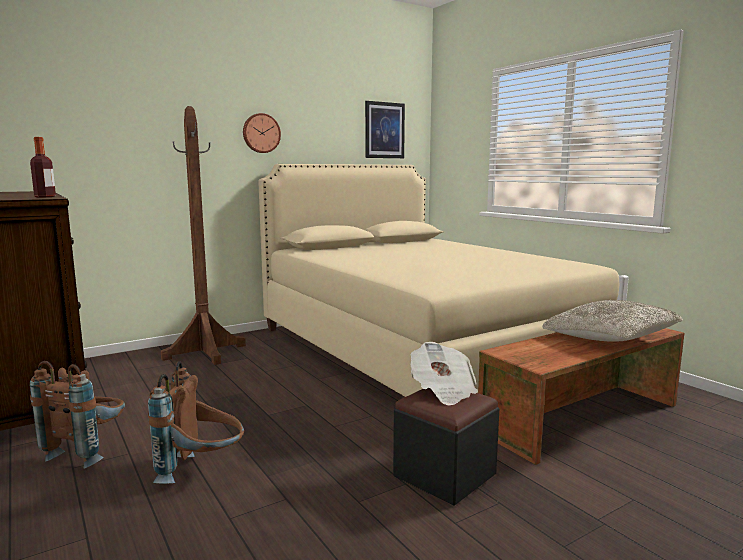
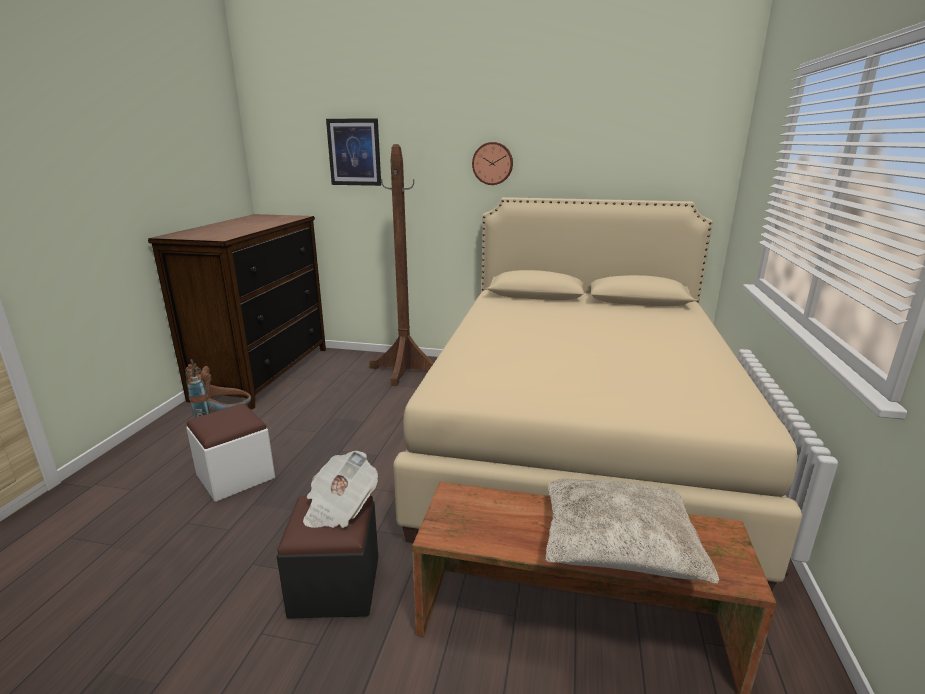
camera: 45 degrees right, 10 degrees up
bottle [30,137,56,197] -> none
brown backpack [148,361,244,483] -> white ottoman [186,404,275,502]
picture [365,101,405,158] -> picture moved to [326,118,381,186]

